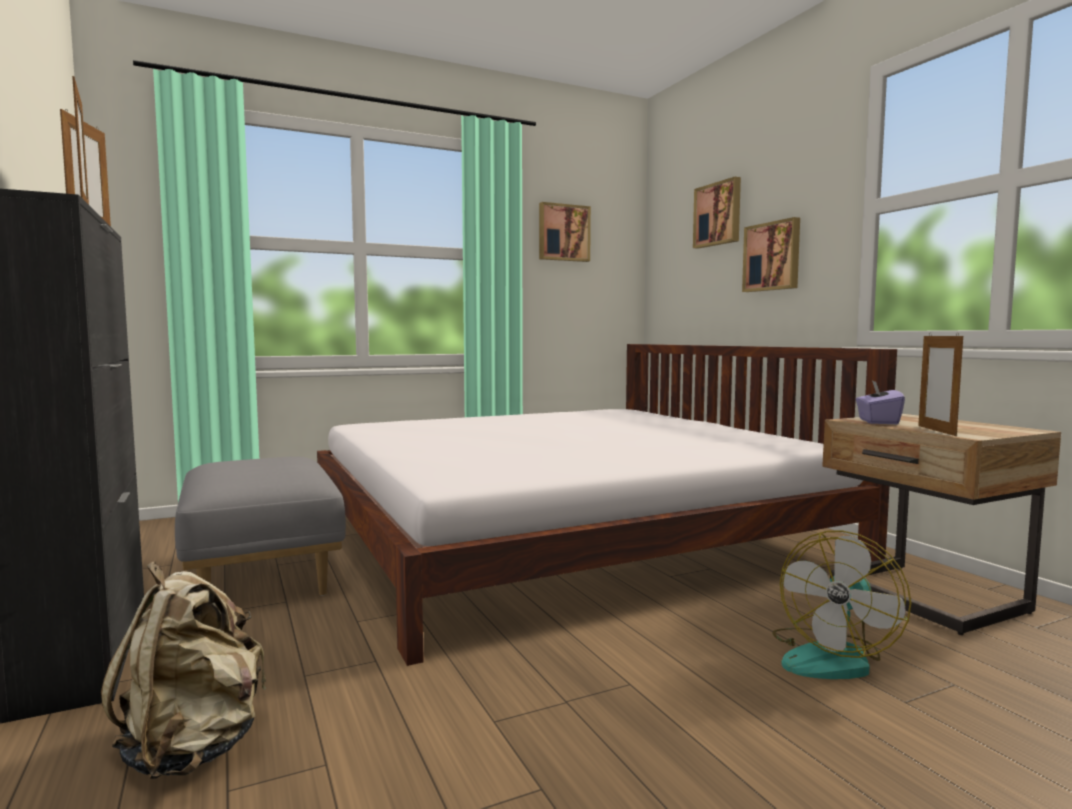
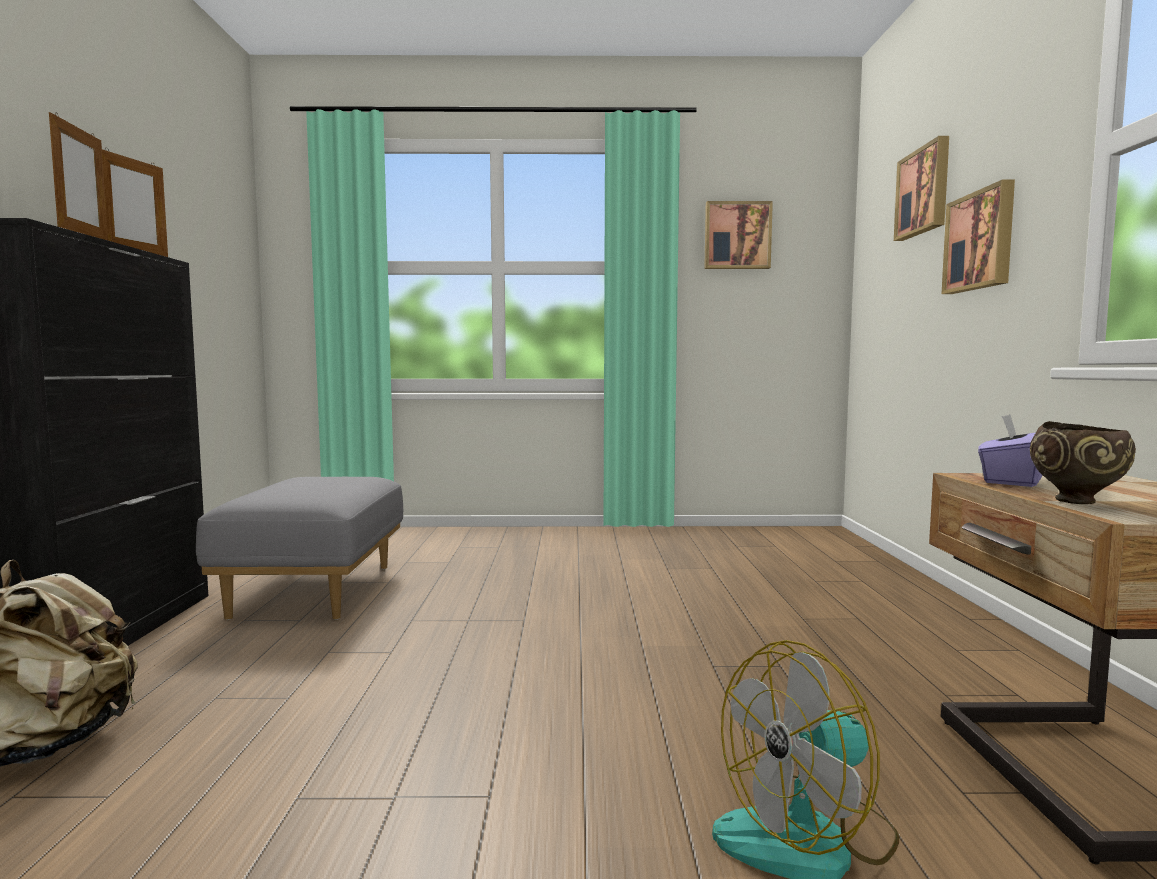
camera: 25 degrees right, 0 degrees up
white bed [317,344,897,666] -> none
picture frame [918,332,963,436] -> brown bowl [1030,421,1136,504]

